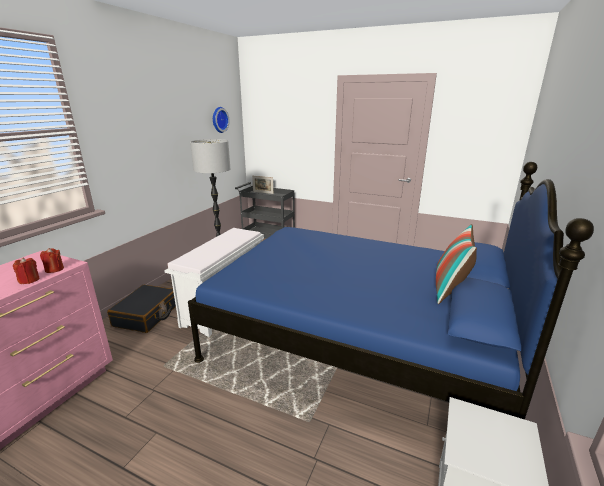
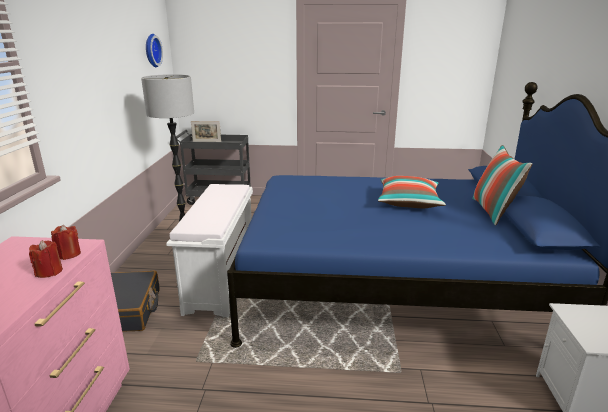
camera: 20 degrees left, 0 degrees up
none -> pillow [378,176,446,208]

